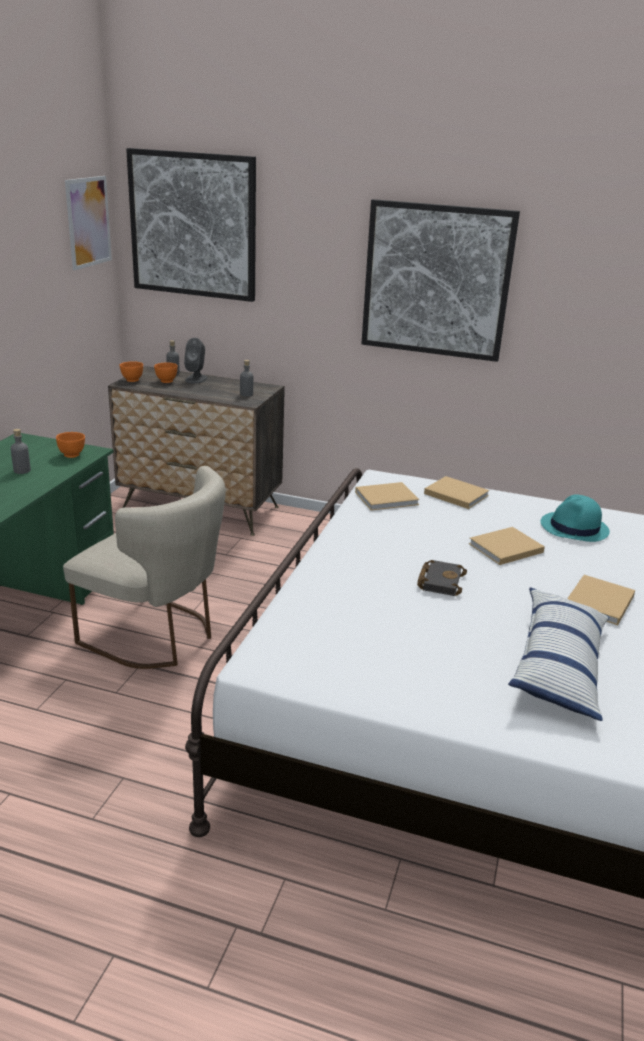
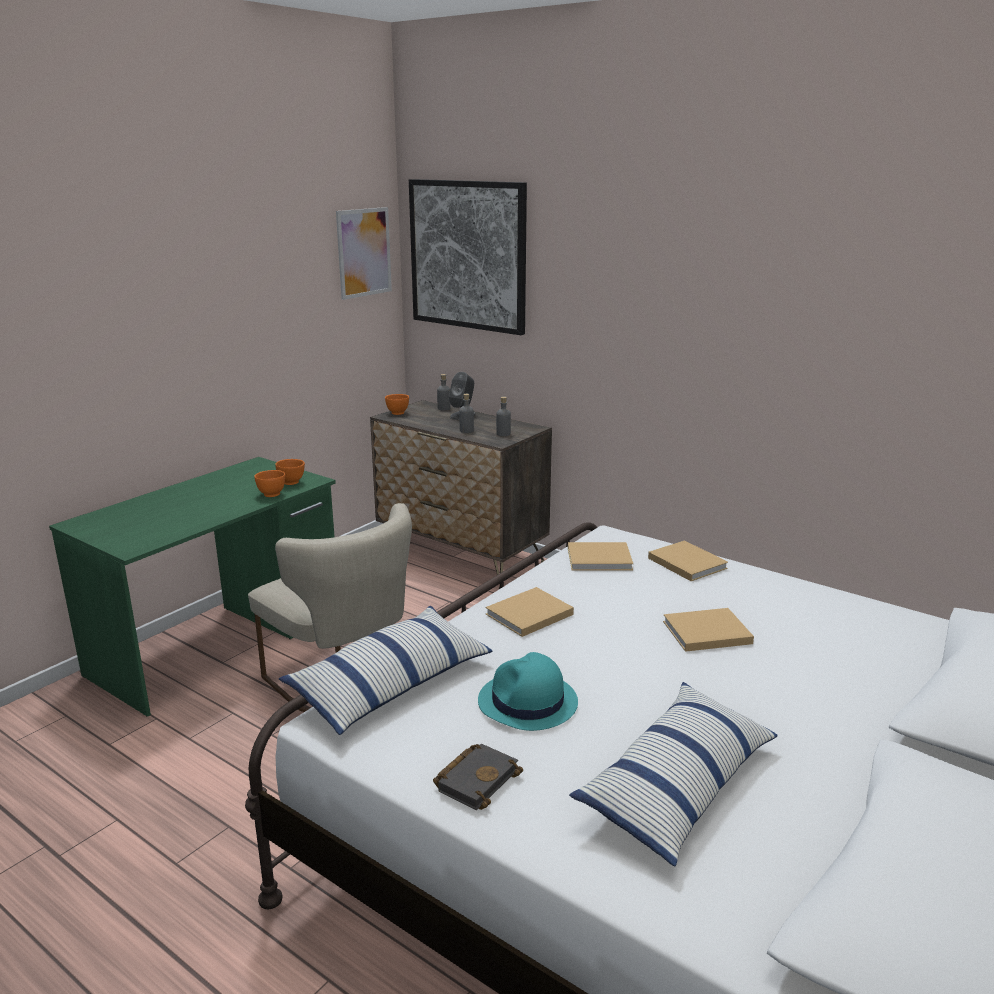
camera: 20 degrees right, 5 degrees down
grey bottle [11,429,31,474] -> grey bottle moved to [459,394,474,433]
orange bowl [154,363,178,383] -> orange bowl moved to [254,470,285,497]
picture [362,199,520,362] -> none
black book [417,560,467,596] -> black book moved to [433,744,523,810]
turquoise hat [541,494,610,542] -> turquoise hat moved to [478,652,578,731]
beige book [567,575,635,625] -> beige book moved to [486,587,574,637]
none -> pillow [279,606,492,735]

